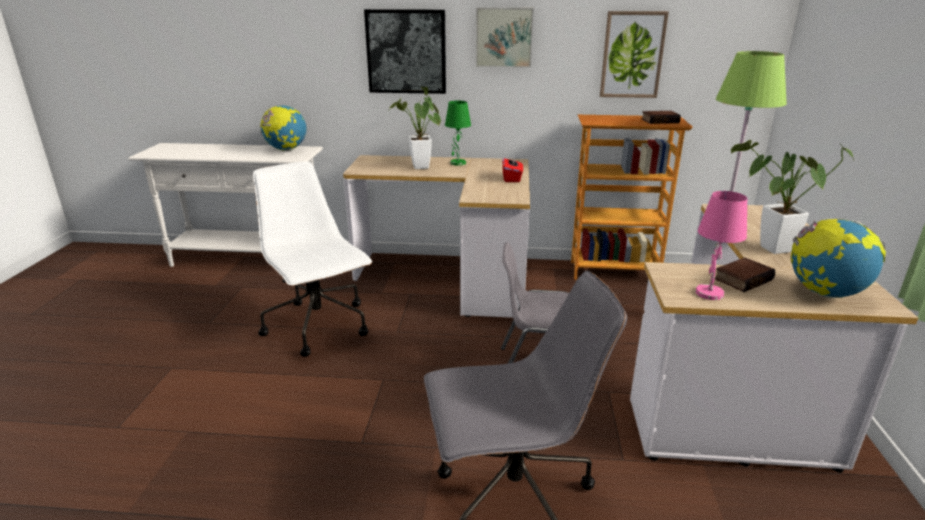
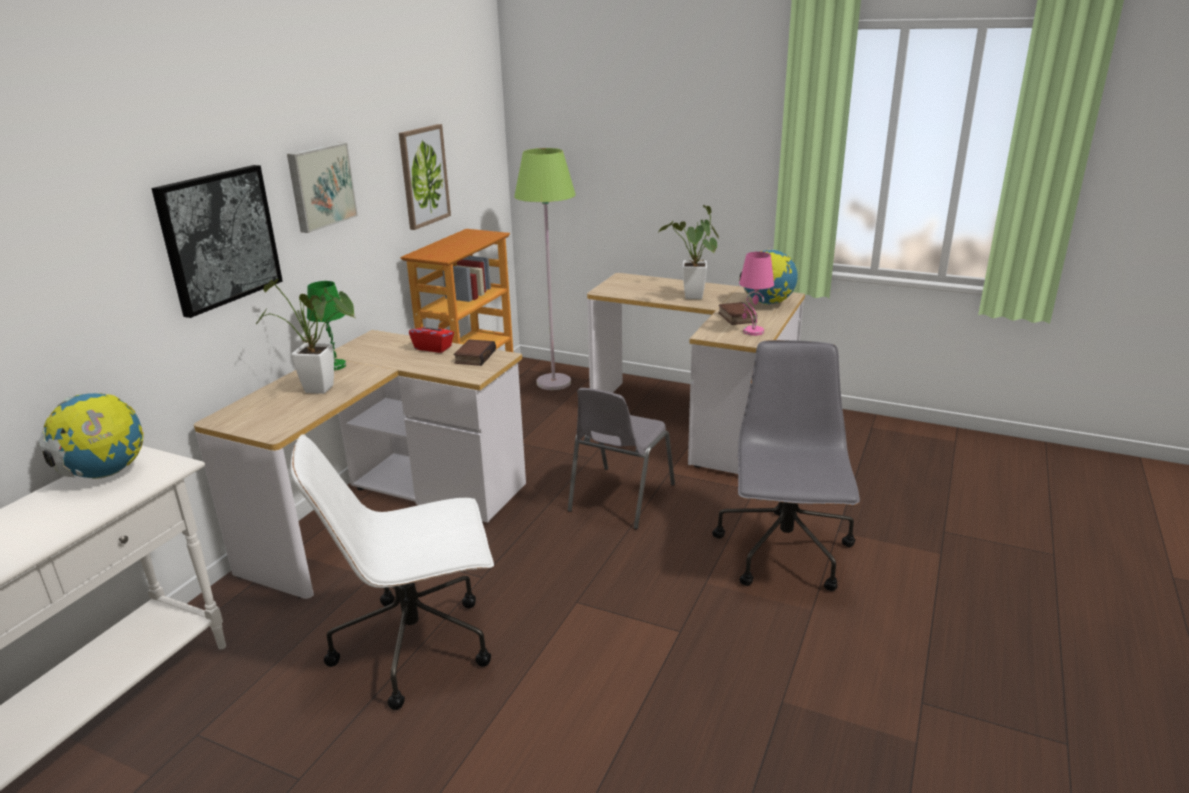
camera: 70 degrees left, 0 degrees up
book [641,111,681,124] -> book moved to [454,339,496,366]

